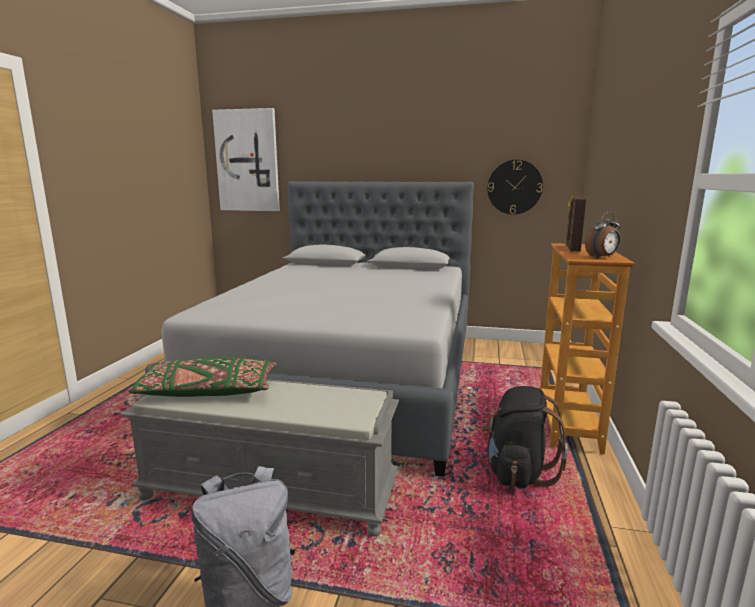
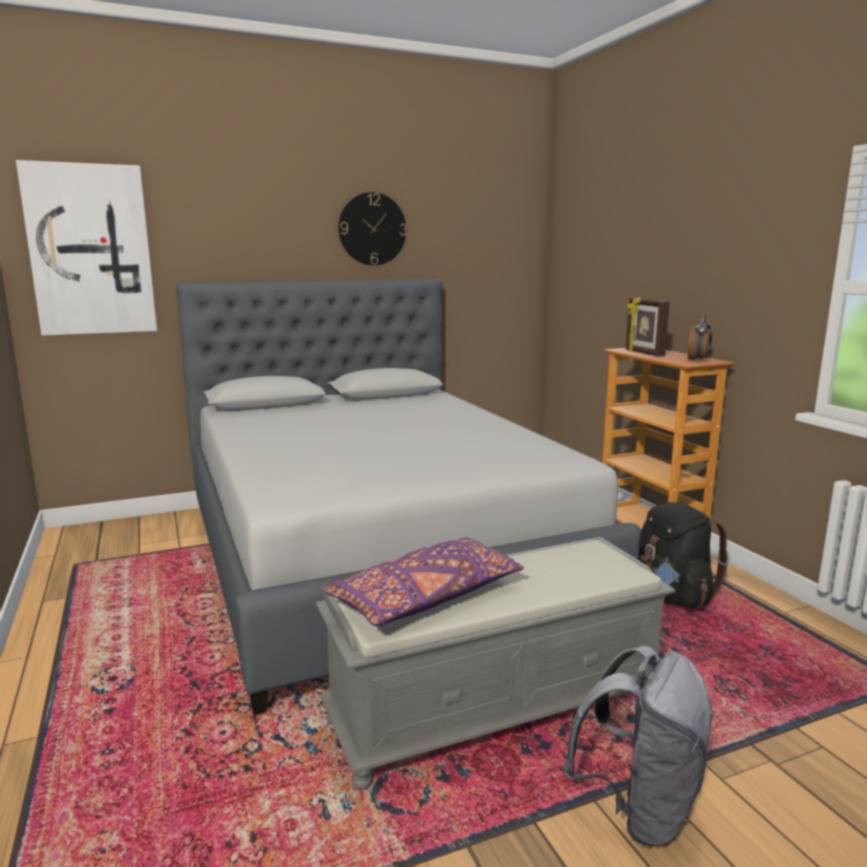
camera: 35 degrees left, 0 degrees up
green pillow [128,357,277,397] -> purple pillow [323,538,524,627]
wall clock [487,160,543,215] -> wall clock moved to [339,192,407,266]

